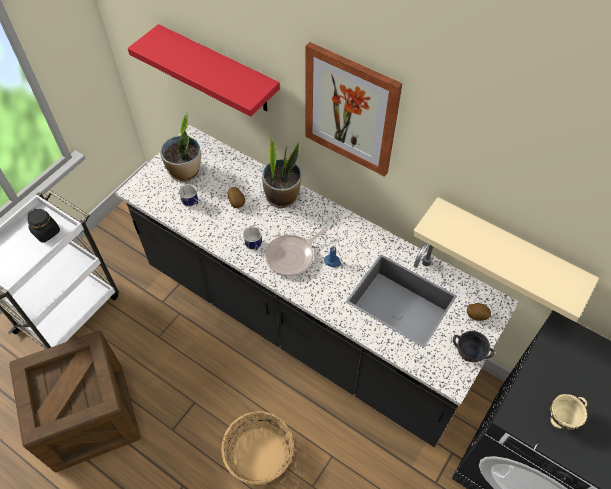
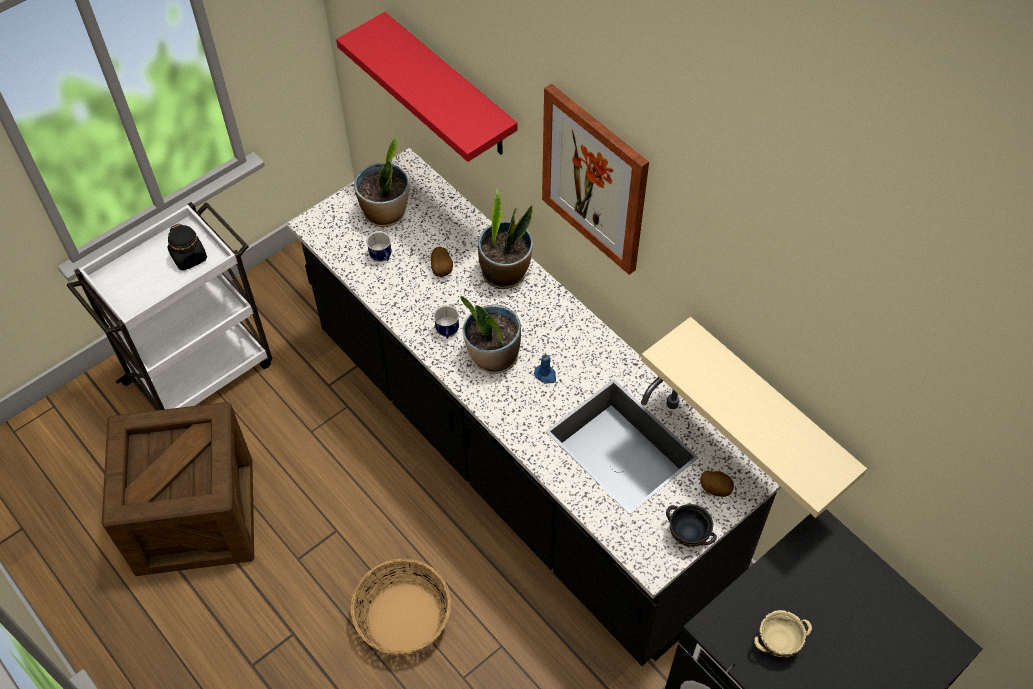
camera: 15 degrees right, 0 degrees up
frying pan [265,228,328,276] -> potted plant [460,296,521,374]

